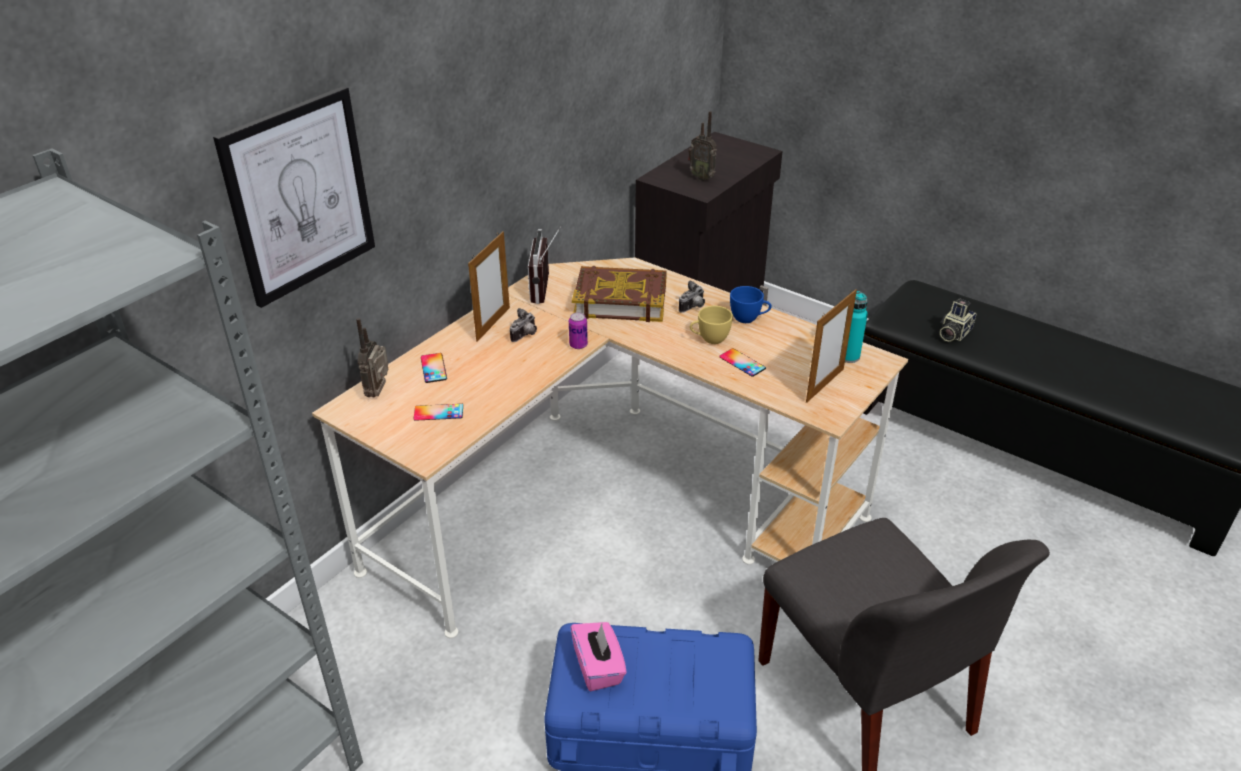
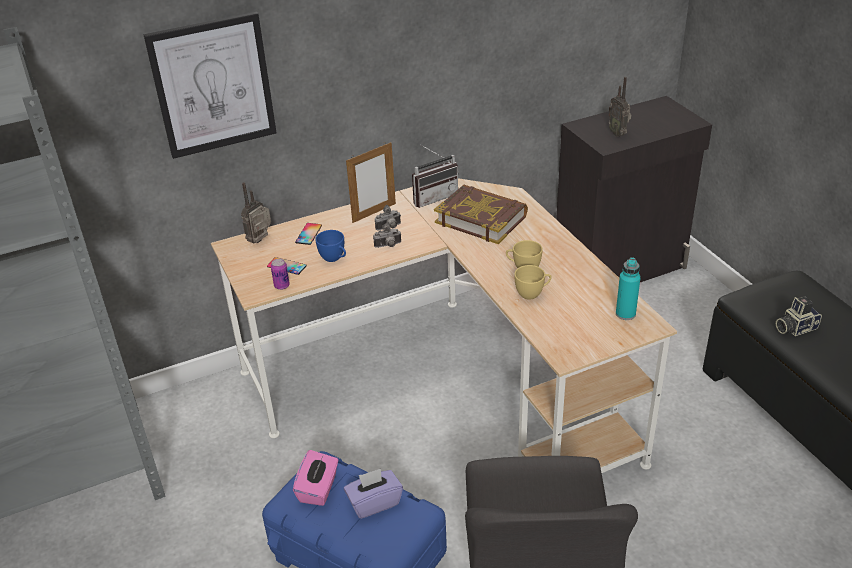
camera: 30 degrees right, 0 degrees up
radio [528,227,561,304] -> radio turned 150 degrees counterclockwise [412,144,459,208]
can [569,312,588,349] -> can moved to [271,258,290,290]
camera [679,281,705,313] -> camera moved to [373,222,401,248]
phone [719,348,766,377] -> yellow cup [514,265,552,300]
blue cup [730,286,771,323] -> blue cup moved to [315,230,346,262]
picture frame [806,289,857,403] -> none
none -> purple tissue box [344,468,403,519]

